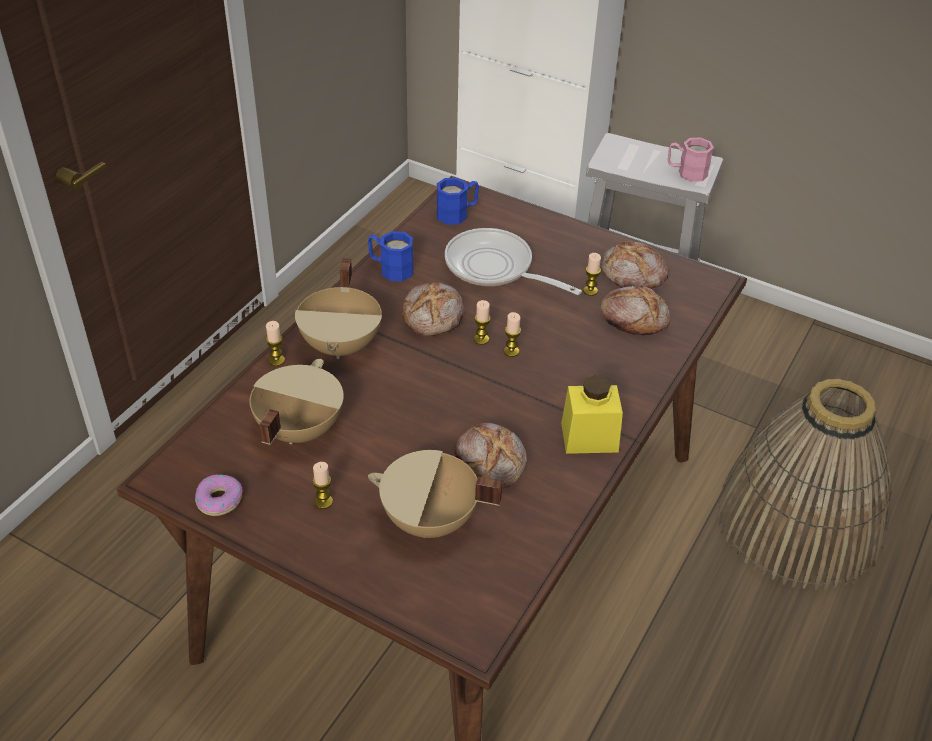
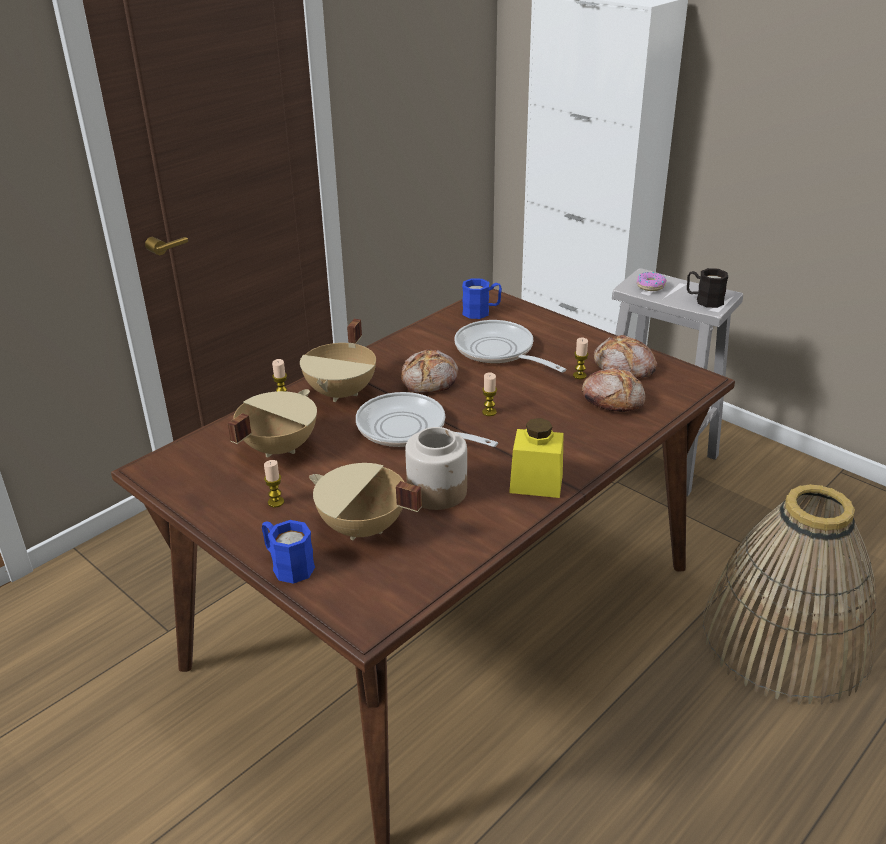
camera: 15 degrees right, 10 degrees down
donut [195,474,242,516] -> donut moved to [637,272,667,291]
blue mug [368,231,414,281] -> blue mug moved to [262,520,315,584]
bread [455,423,527,489] -> jar [405,427,467,510]
candle [474,300,491,345] -> none
pink mug [668,137,714,182] -> black mug [687,268,728,308]
none -> frying pan [356,392,498,447]

